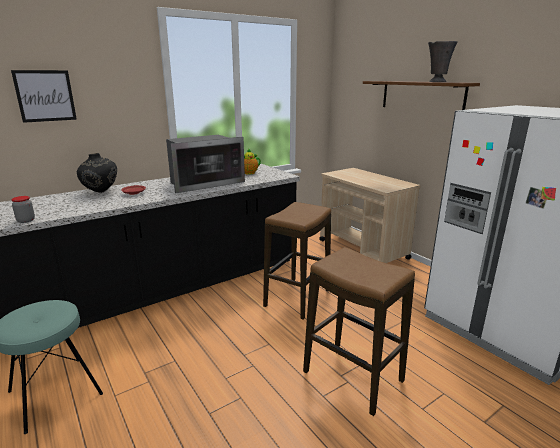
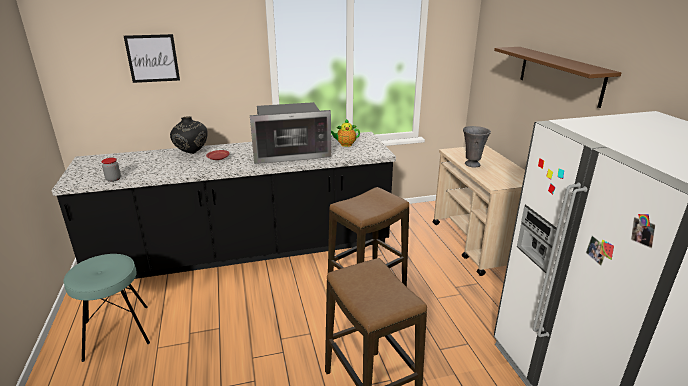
camera: 20 degrees right, 5 degrees up
grey vase [428,41,458,82] -> grey vase moved to [463,126,491,168]

